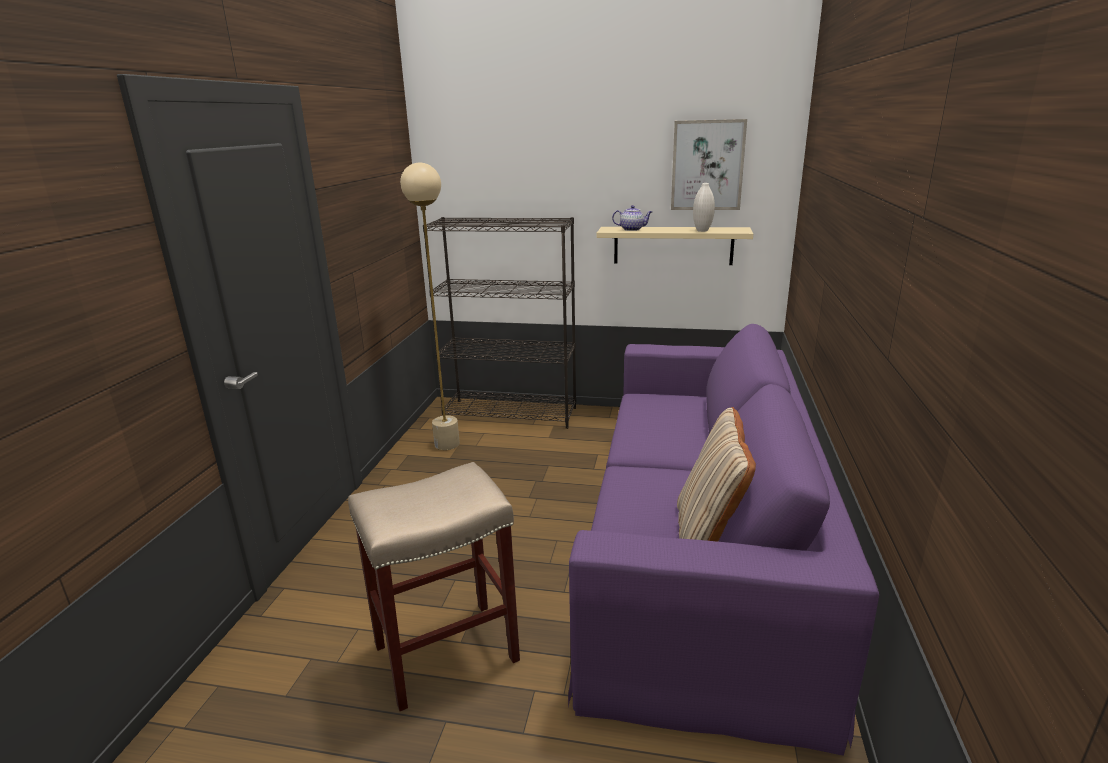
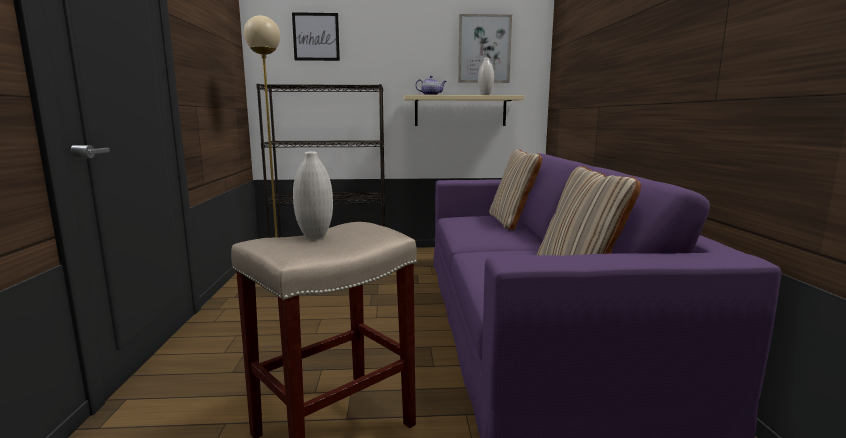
camera: 15 degrees left, 10 degrees down
none -> picture [292,12,340,61]
none -> white vase [293,152,333,239]
none -> beige pillow [489,149,543,230]

